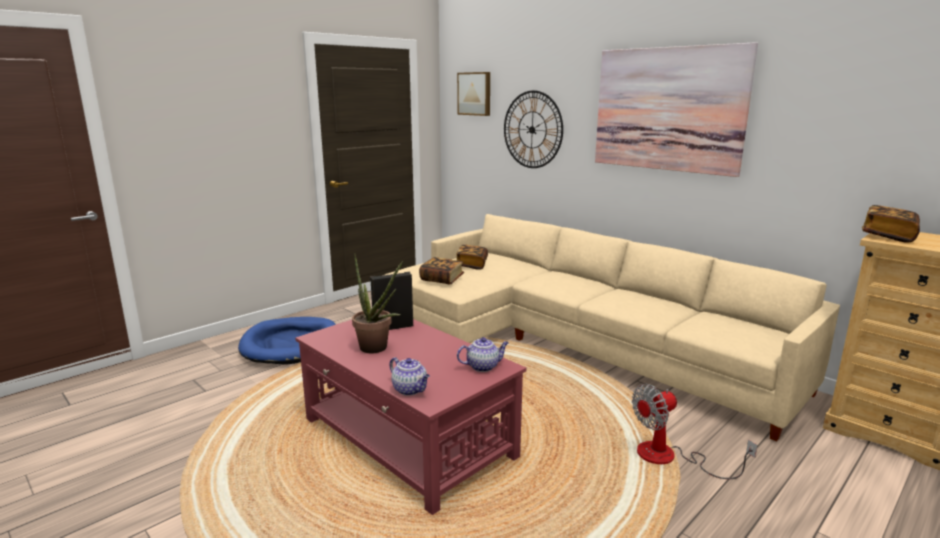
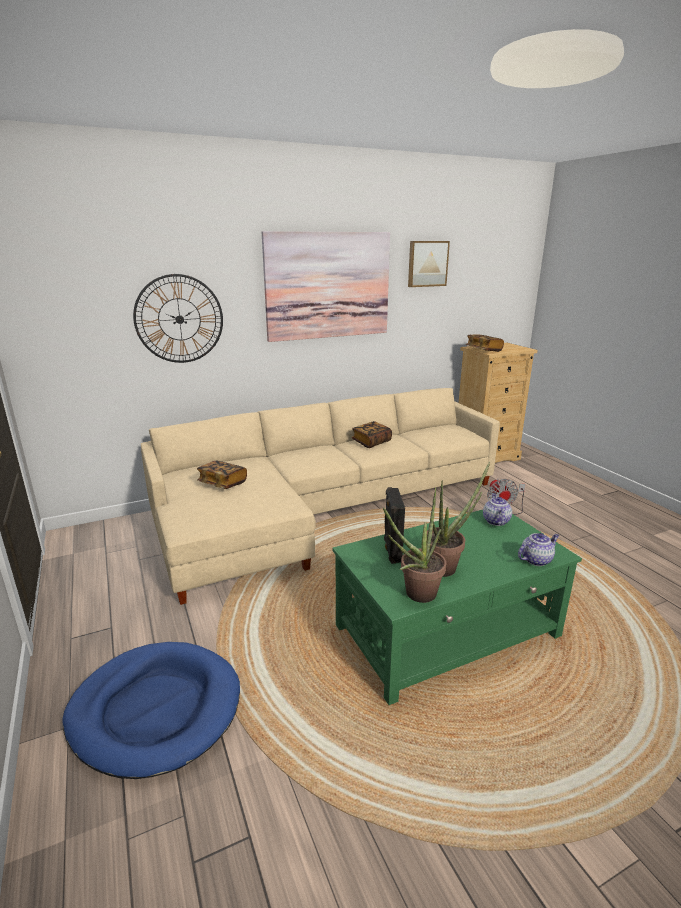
camera: 70 degrees left, 5 degrees up
red coffee table [295,319,527,515] -> green coffee table [332,510,582,705]
book [419,257,464,285] -> book moved to [352,421,392,448]
picture [457,72,490,116] -> picture moved to [408,241,450,287]
none -> potted plant [383,487,446,603]

